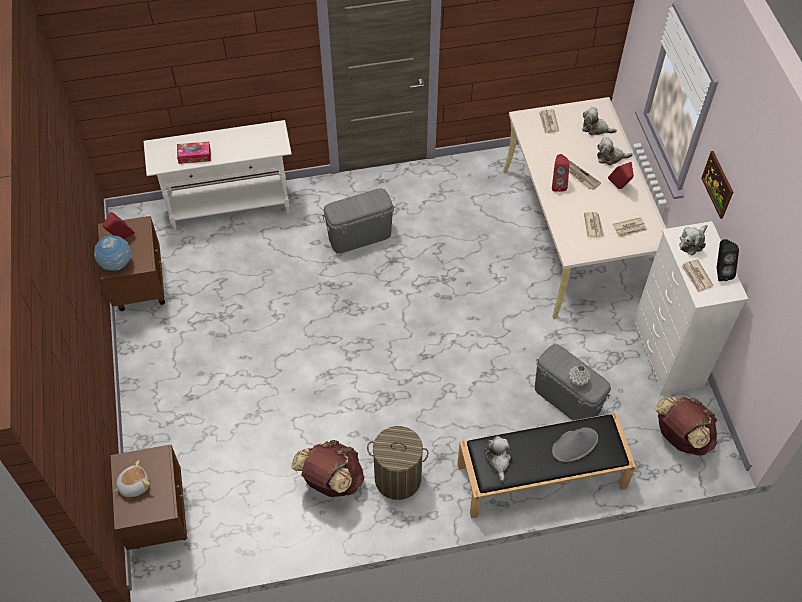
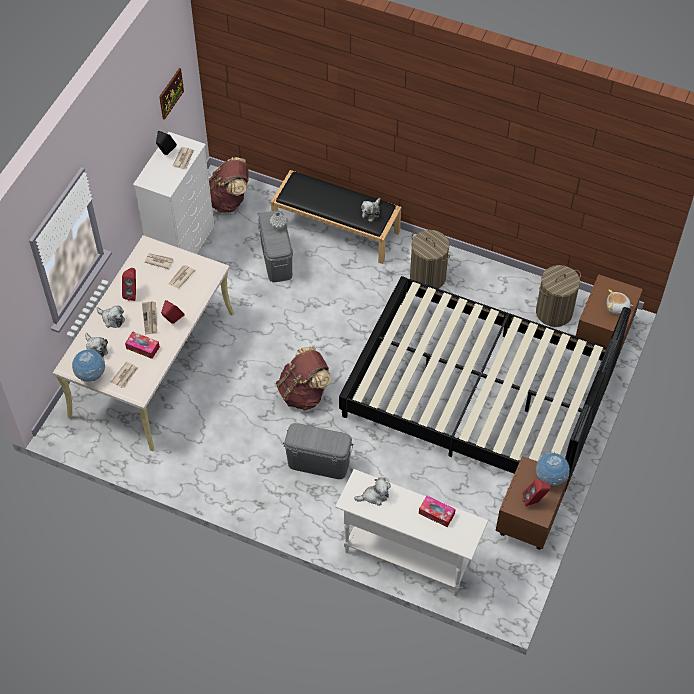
camera: 145 degrees left, 0 degrees up
brown backpack [291,440,365,497] -> brown backpack moved to [276,347,332,411]
grey hat [552,427,598,462] -> none
plush toy [679,225,707,256] -> plush toy moved to [354,477,391,506]
picture [701,151,733,219] -> picture moved to [159,68,184,120]
none -> globe [72,349,105,382]
none -> tissue box [125,331,160,359]
none -> black bed [339,276,631,492]
none -> laundry basket [536,265,581,327]

